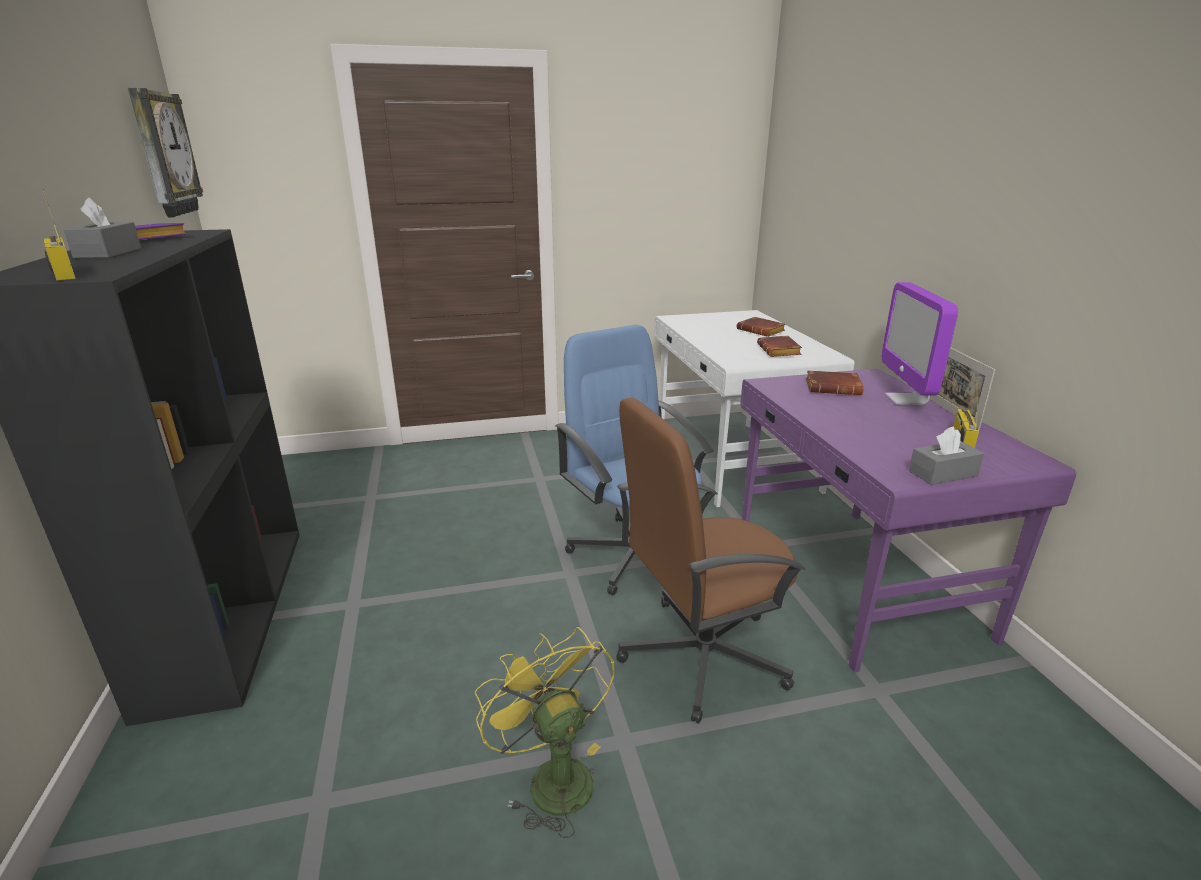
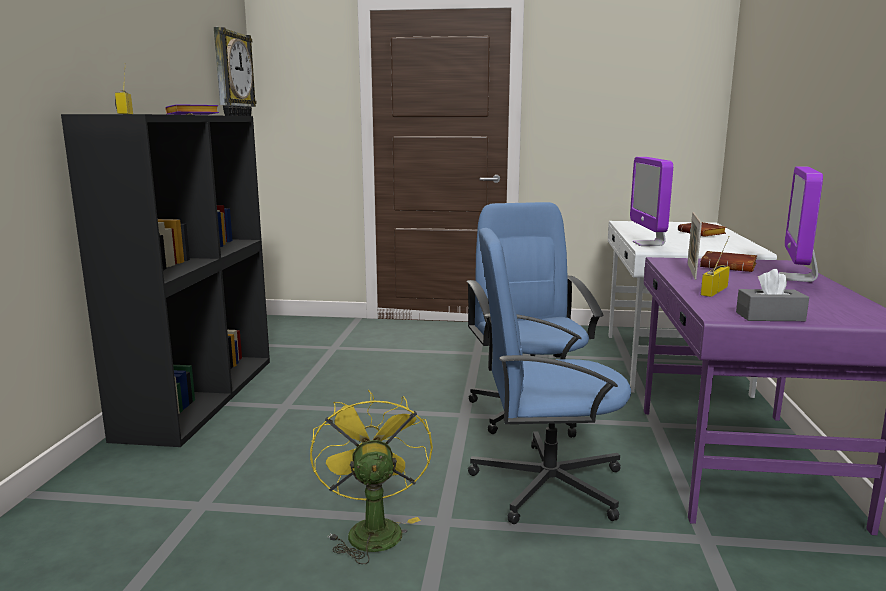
camera: 20 degrees right, 10 degrees down
grey tissue box [64,198,141,258] -> none
brown office chair [616,398,805,723] -> blue office chair [468,228,631,524]
brown book [757,336,802,357] -> none
picture frame [930,347,995,430] -> picture frame moved to [688,212,702,280]
radio [953,380,979,448] -> radio moved to [701,236,730,297]
none -> monitor [630,157,673,246]

